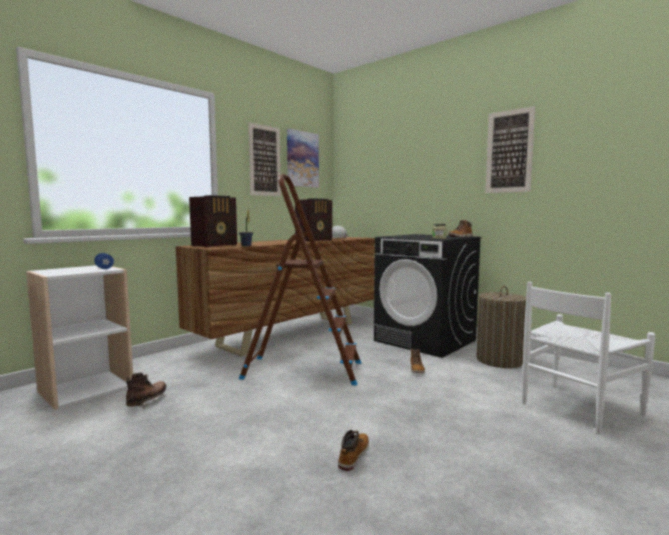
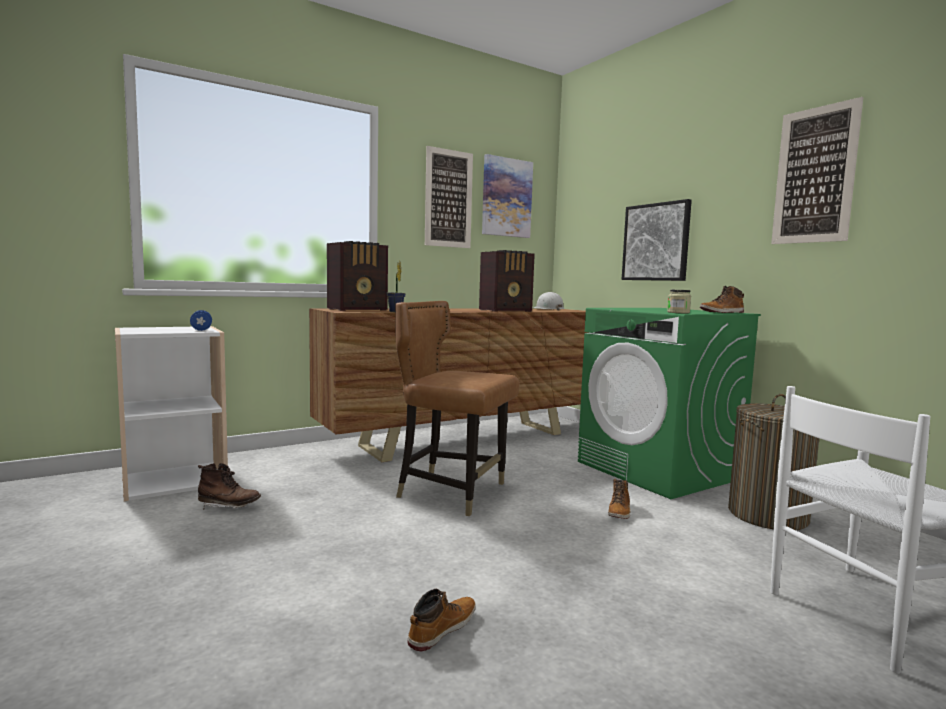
camera: 15 degrees right, 0 degrees up
brown boot [126,373,166,409] -> brown boot turned 60 degrees clockwise [198,463,261,509]
brown step ladder [239,174,361,385] -> brown chair [395,301,519,516]
black washing machine [374,234,482,358] -> green washing machine [578,308,761,499]
none -> picture [622,199,692,281]

